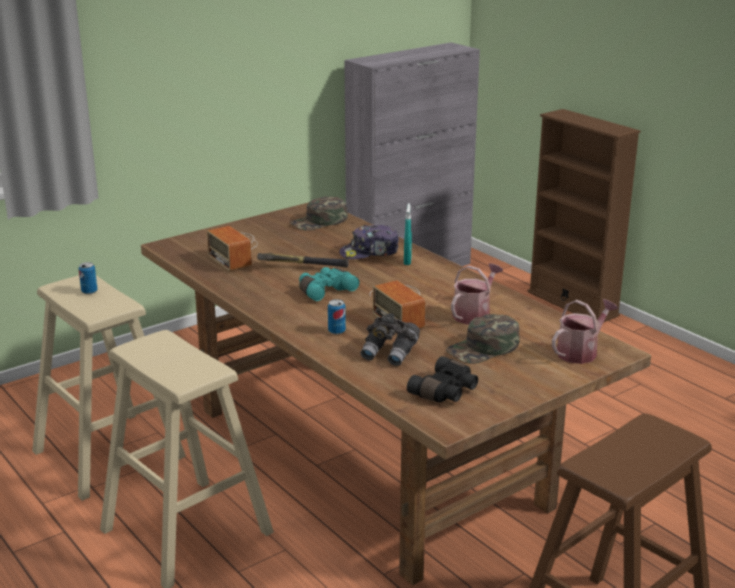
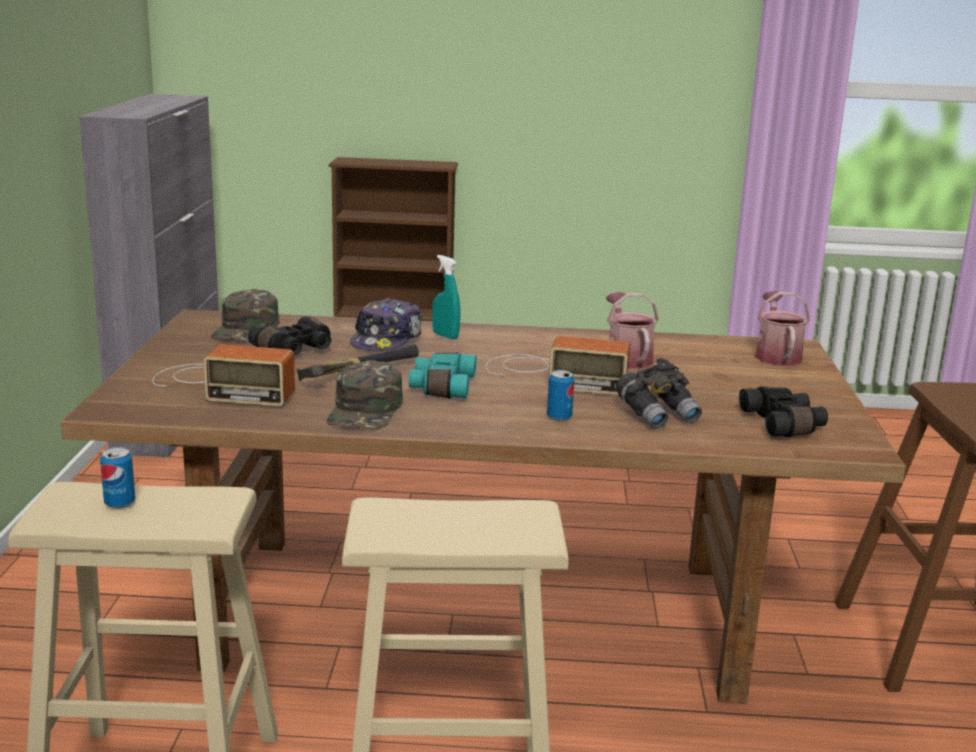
camera: 50 degrees left, 5 degrees down
green cap [446,314,520,364] -> green cap moved to [327,360,403,429]
none -> black binoculars [248,316,331,355]

